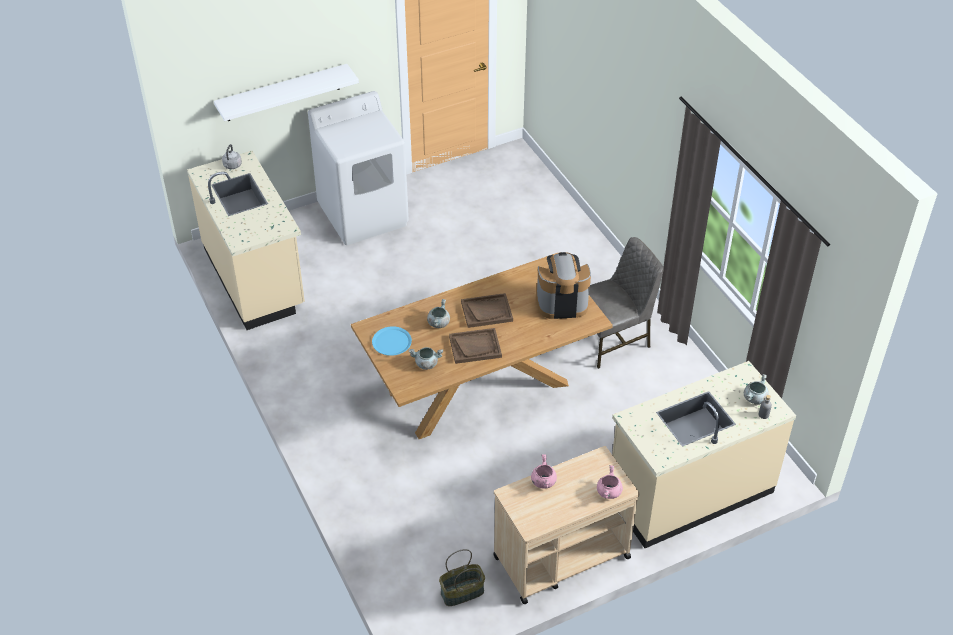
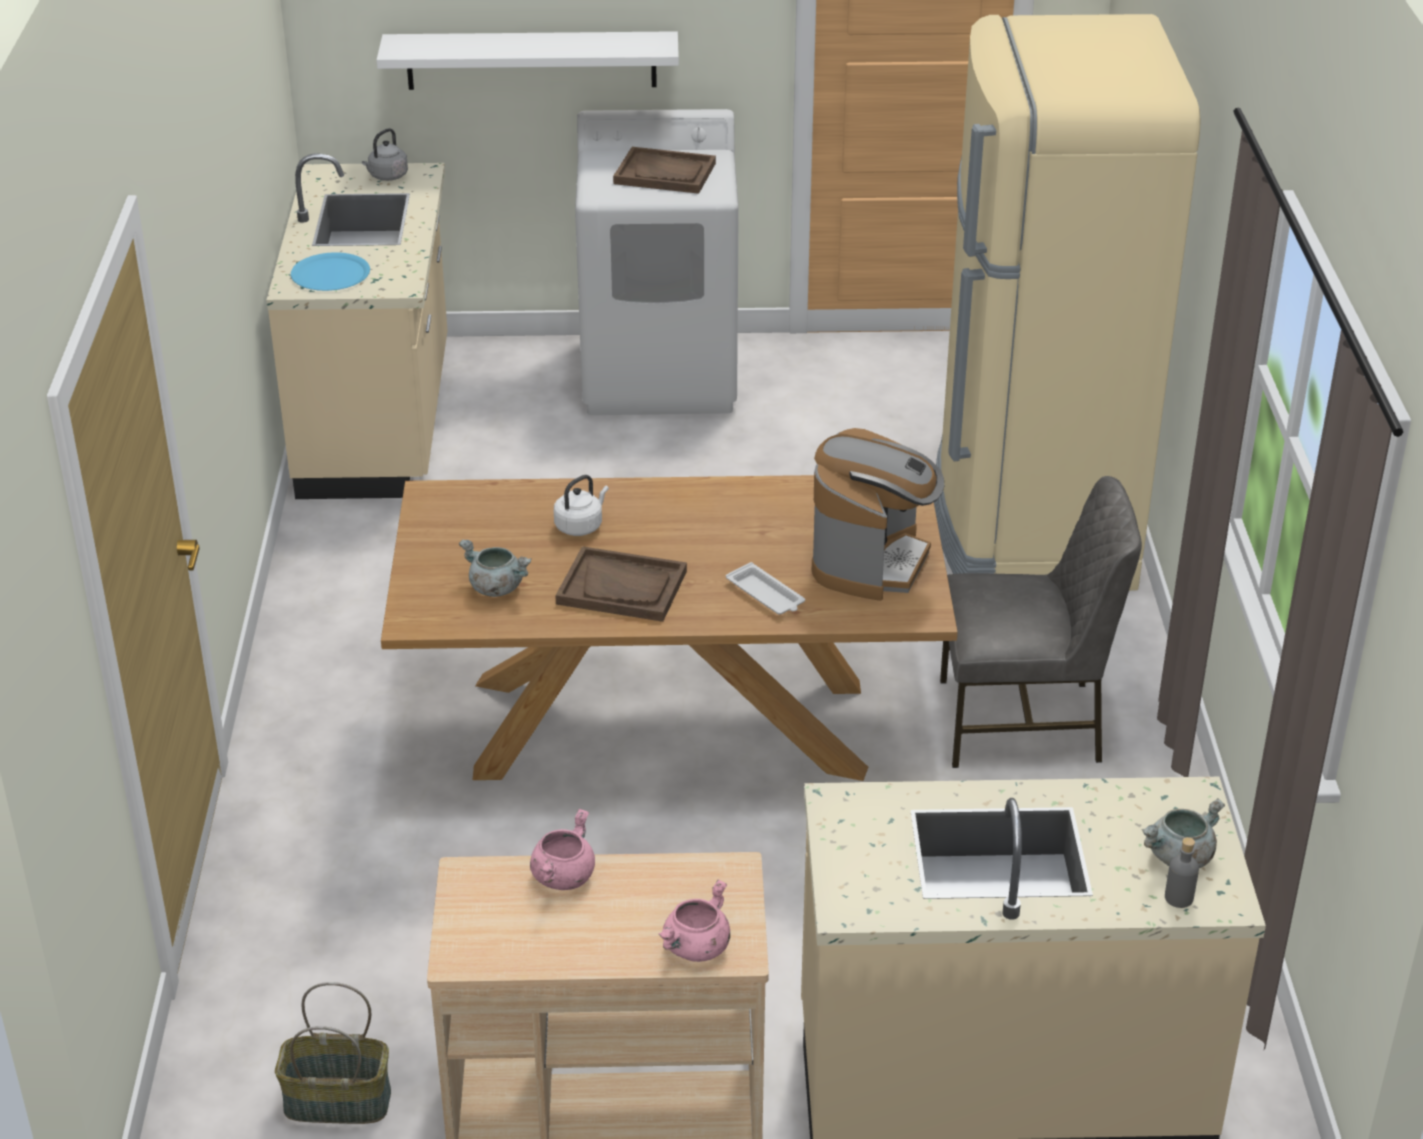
camera: 25 degrees right, 10 degrees down
blue plate [372,326,412,356] -> blue plate moved to [291,252,370,291]
grey cooking pot [427,299,450,328] -> white kettle [554,475,609,536]
brown tray [461,293,513,328] -> brown tray moved to [613,147,716,194]
coffee machine [537,252,591,319] -> coffee machine turned 90 degrees clockwise [812,428,944,601]
none -> white tray [726,562,805,614]
none -> beige fridge [934,14,1200,591]

